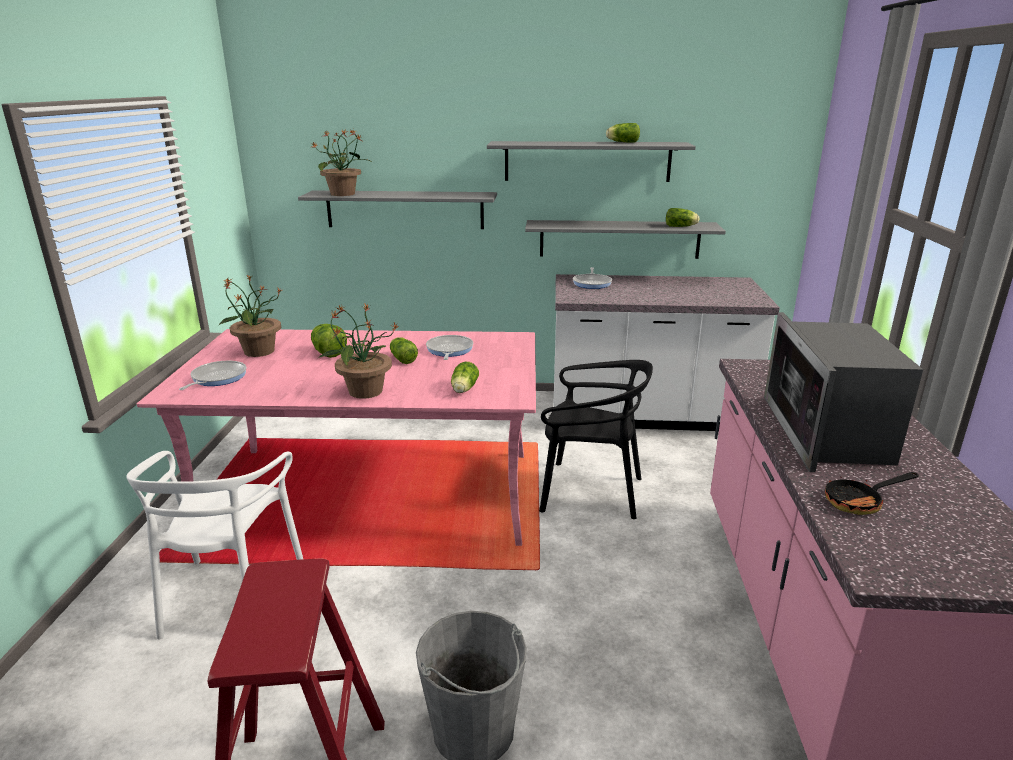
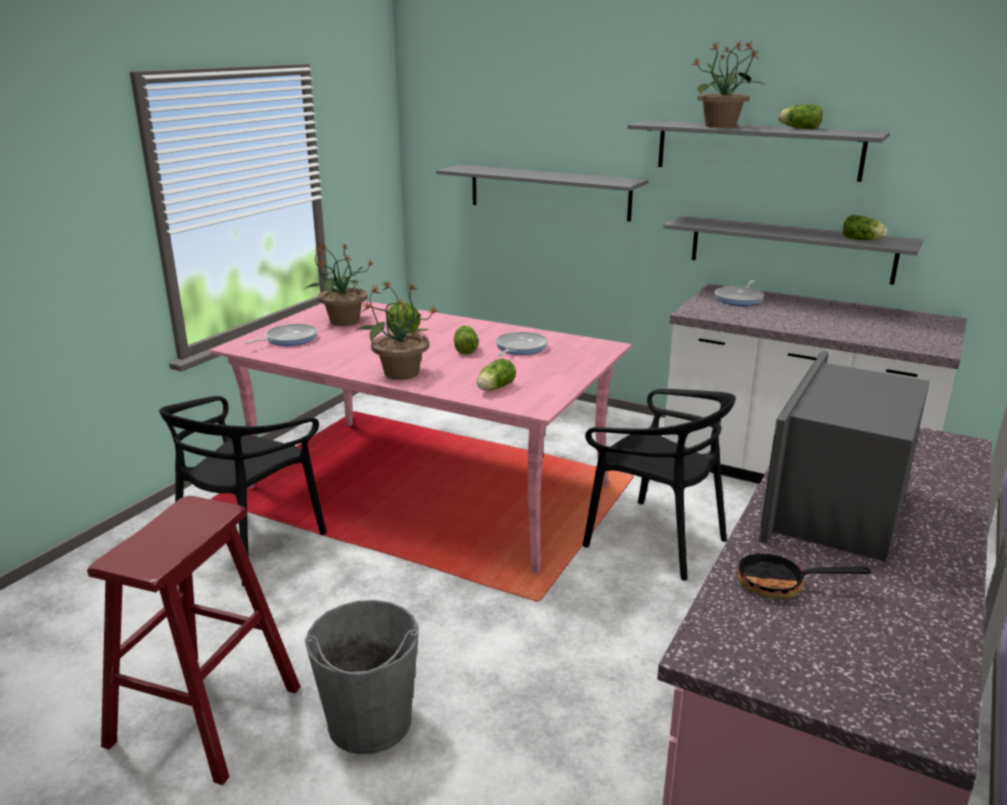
camera: 25 degrees right, 0 degrees up
white chair [126,451,303,640] -> black chair [159,396,327,587]
potted plant [312,129,370,196] -> potted plant moved to [691,41,765,128]

